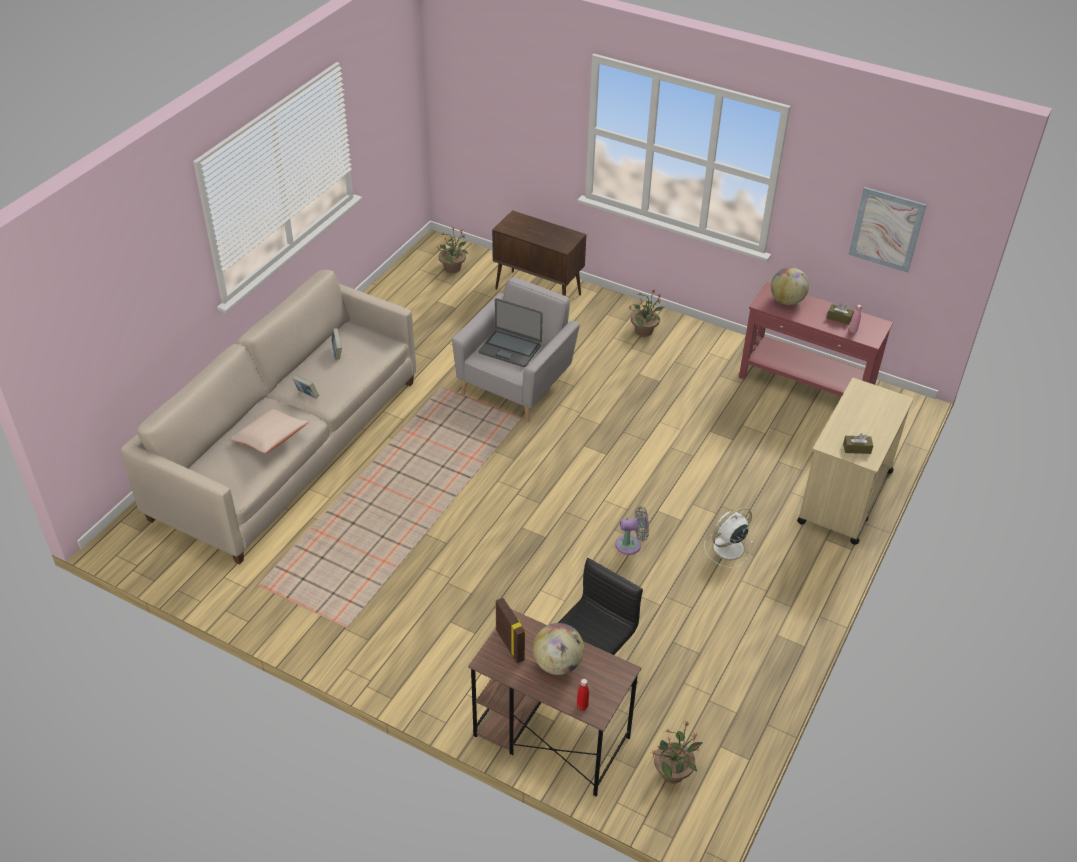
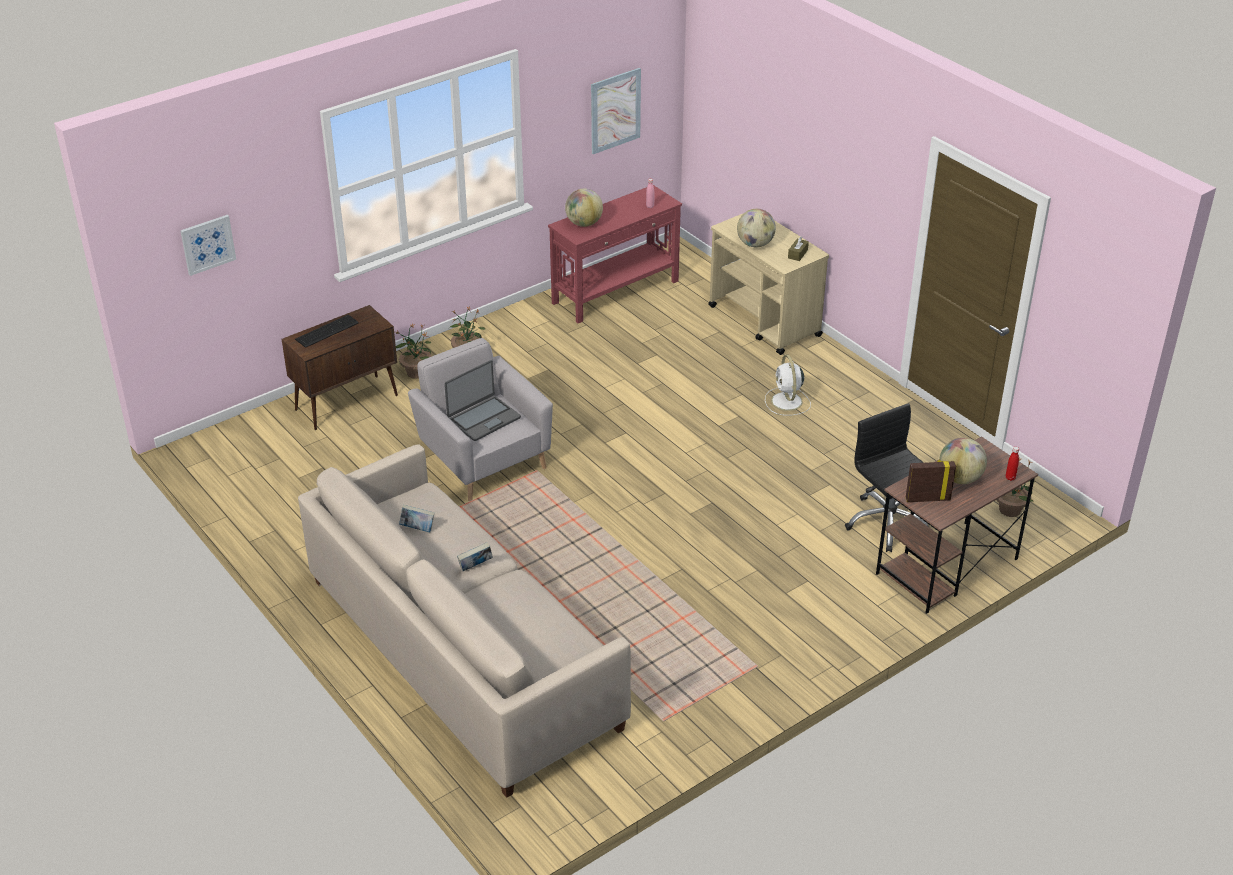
camera: 65 degrees left, 5 degrees down
beige pillow [230,409,309,453] -> none
potted plant [437,227,468,273] -> potted plant moved to [394,324,432,379]
grey fan [615,506,649,555] -> none
brown tissue box [827,303,854,325] -> none
none -> picture [180,215,236,276]
none -> keyboard [295,315,359,348]
none -> globe [737,209,776,248]

